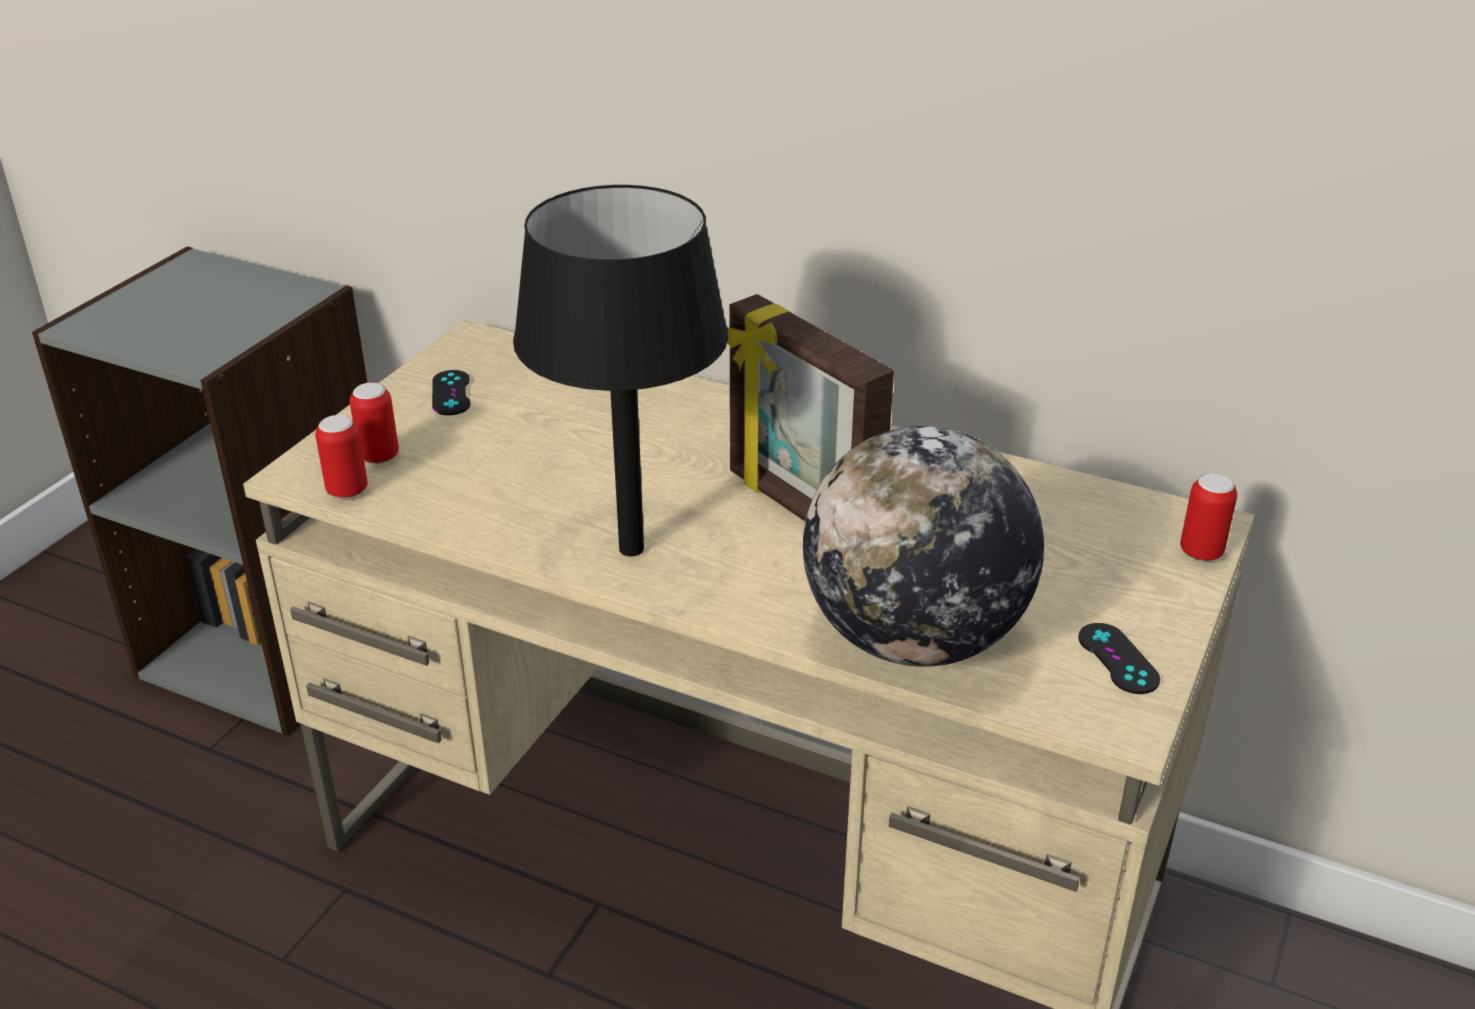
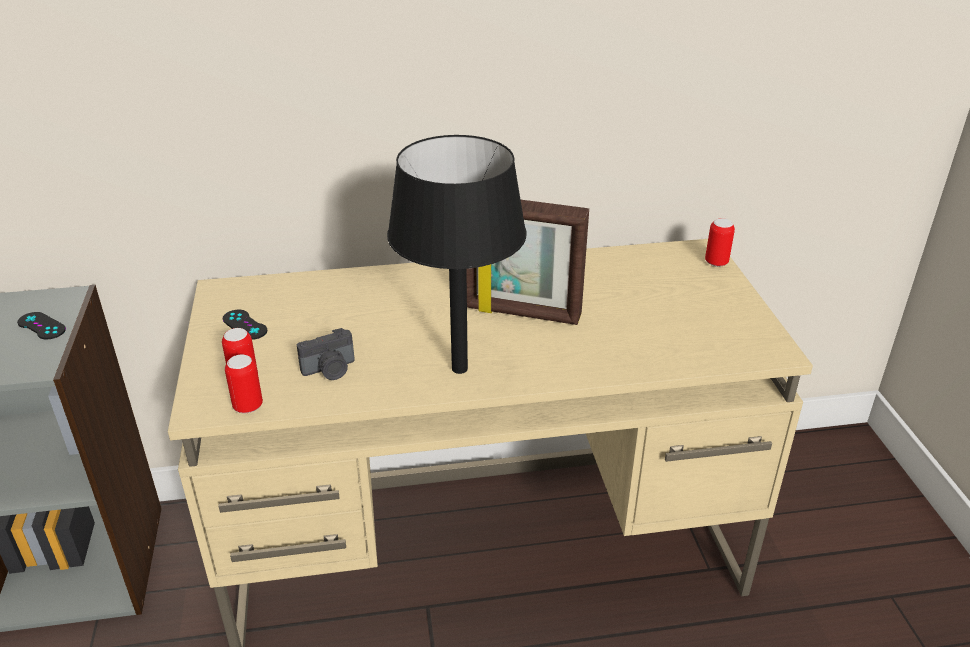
camera: 35 degrees left, 0 degrees up
globe [803,426,1044,667] -> none
black game controller [1078,623,1160,694] -> black game controller moved to [17,312,66,339]
none -> camera [297,328,355,380]

